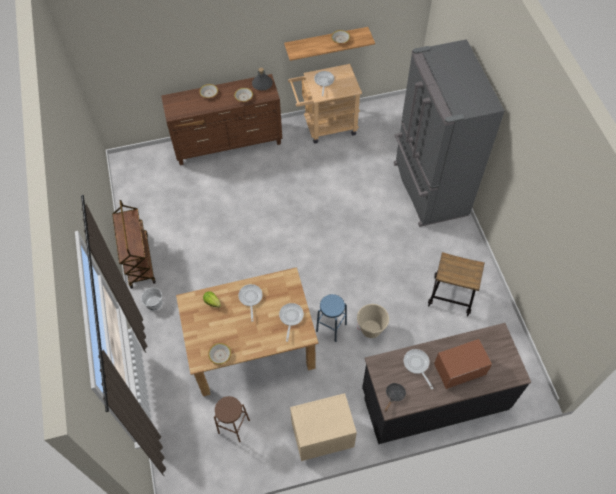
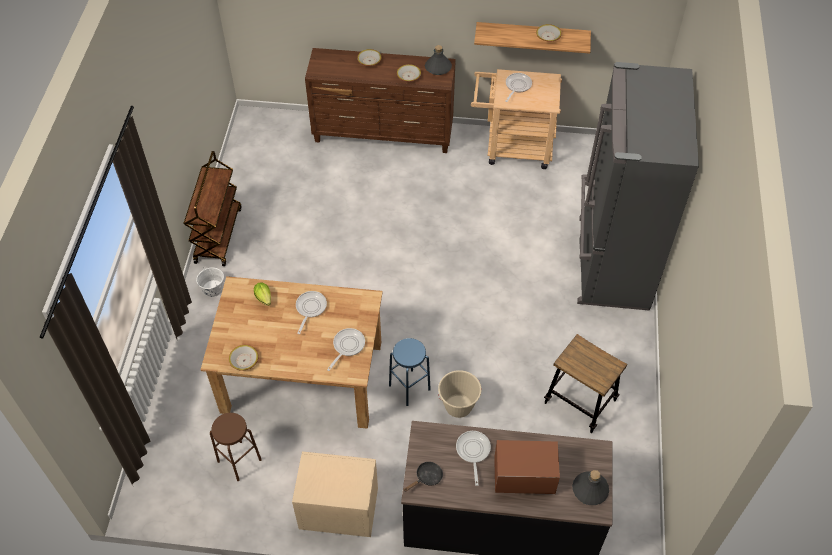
camera: 20 degrees right, 5 degrees down
none -> grey bottle [572,470,609,505]

